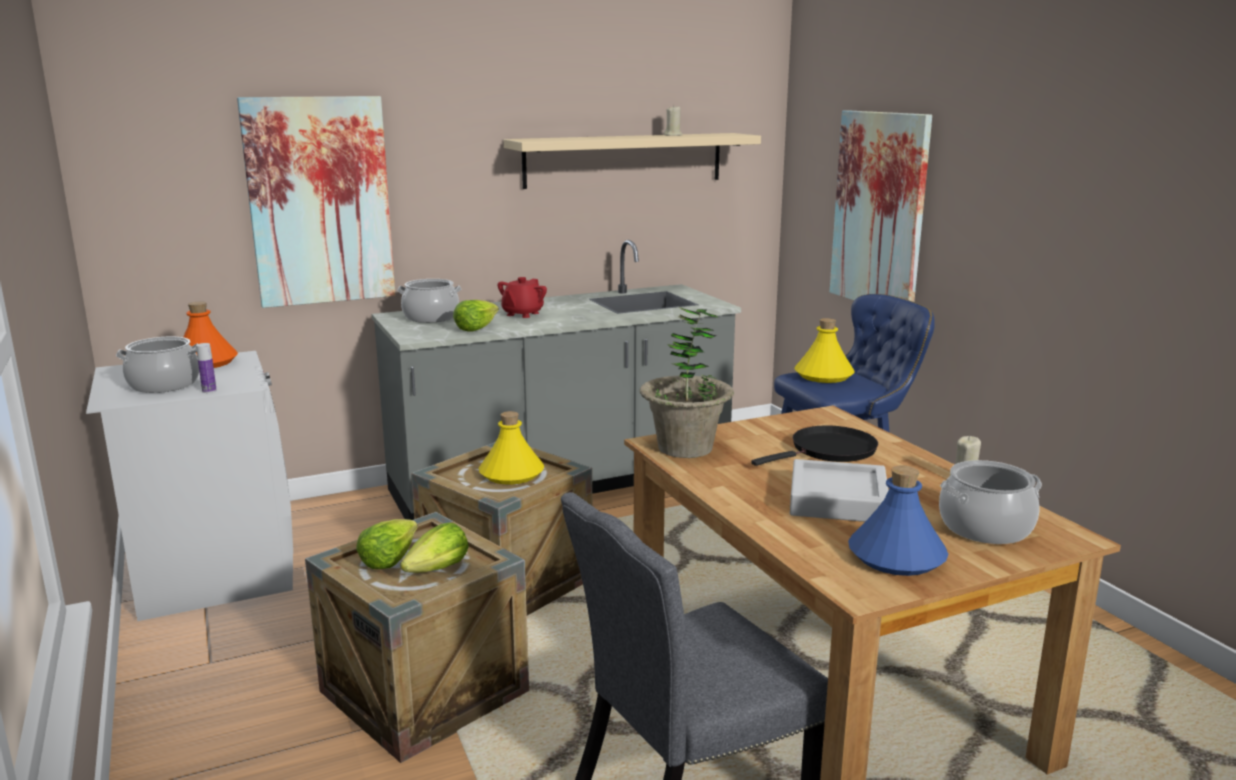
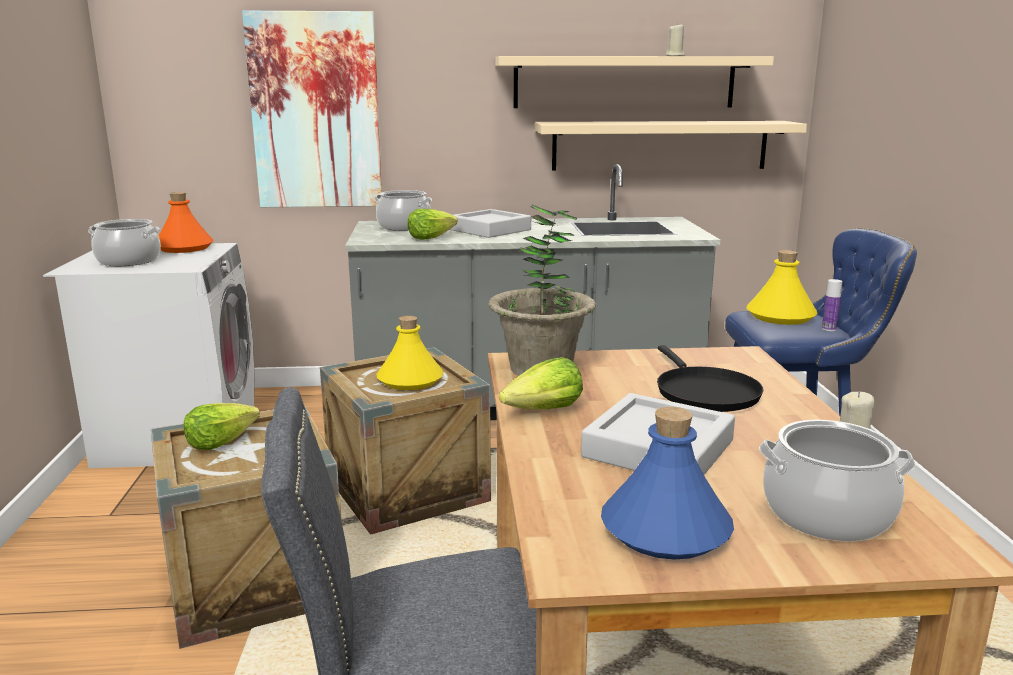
camera: 20 degrees right, 0 degrees up
bottle [196,343,217,393] -> bottle moved to [822,279,842,331]
lettuce [400,523,469,573] -> lettuce moved to [499,357,583,410]
red teapot [498,277,547,318] -> grey tray [450,209,531,238]
black frying pan [751,425,878,466] -> black frying pan turned 90 degrees clockwise [657,345,764,412]
picture [830,110,932,302] -> none
none -> beige shelf [535,121,807,171]

